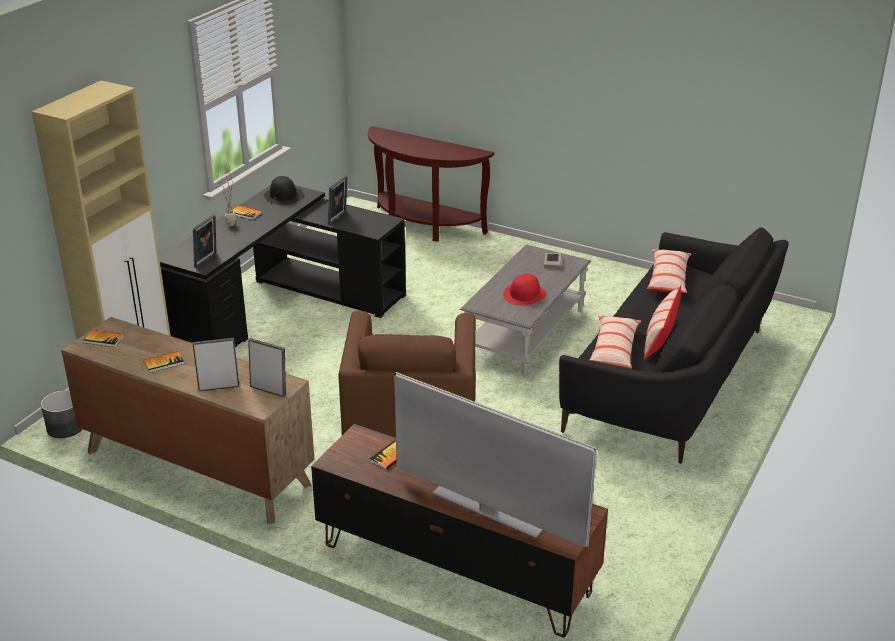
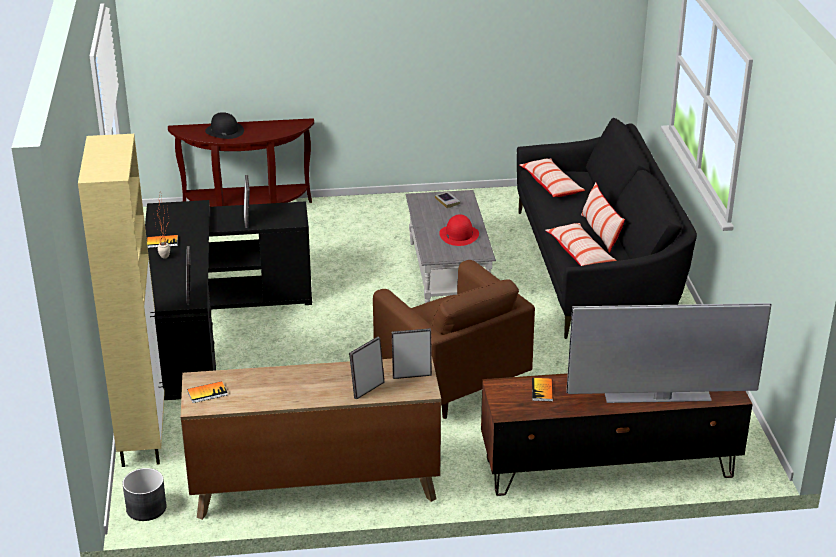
camera: 35 degrees left, 0 degrees up
book [144,351,184,373] -> none
black hat [264,176,303,205] -> black hat moved to [205,112,244,139]

